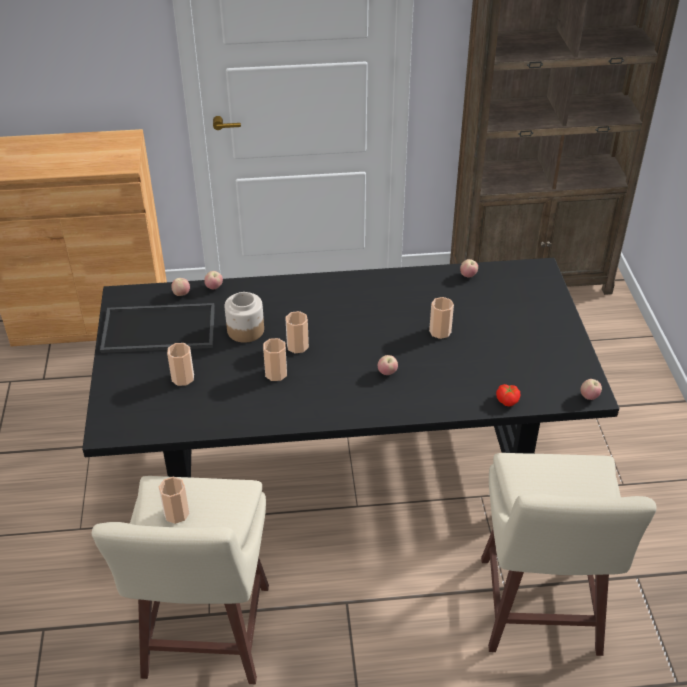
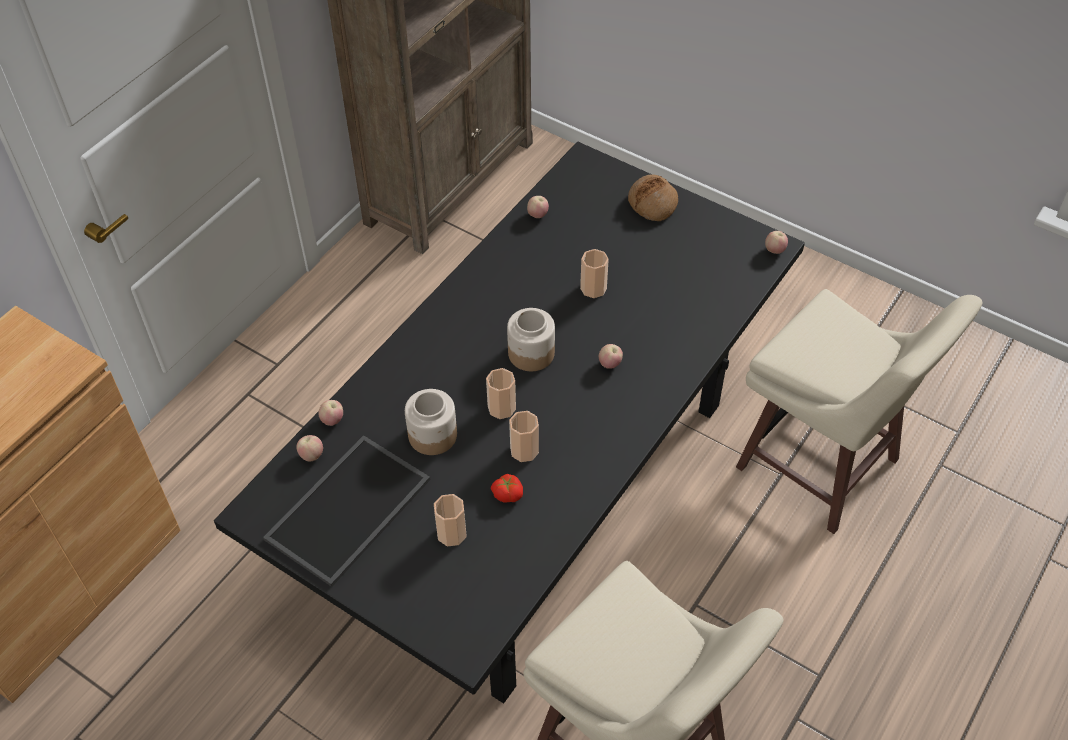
camera: 50 degrees left, 10 degrees up
cup [159,477,189,524] -> none
tomato [496,384,520,406] -> tomato moved to [491,474,523,503]
none -> jar [507,308,555,371]
none -> bread [628,175,678,221]

